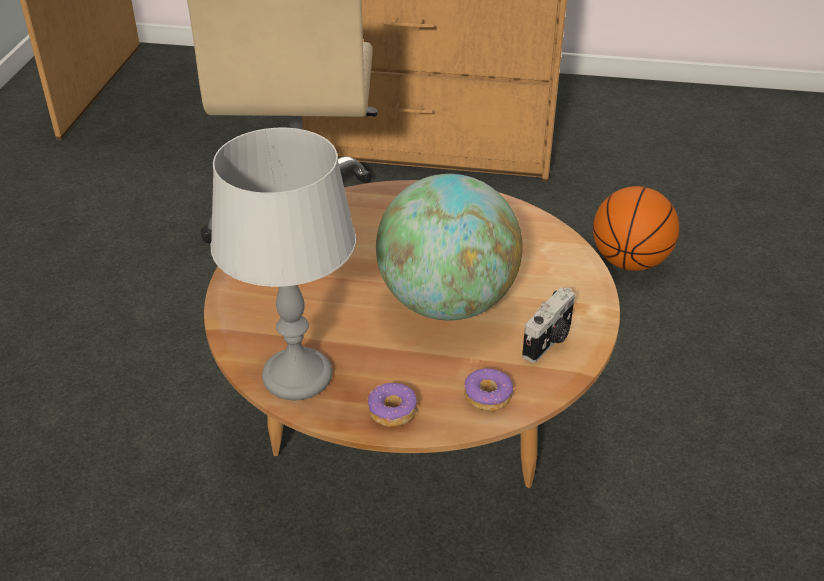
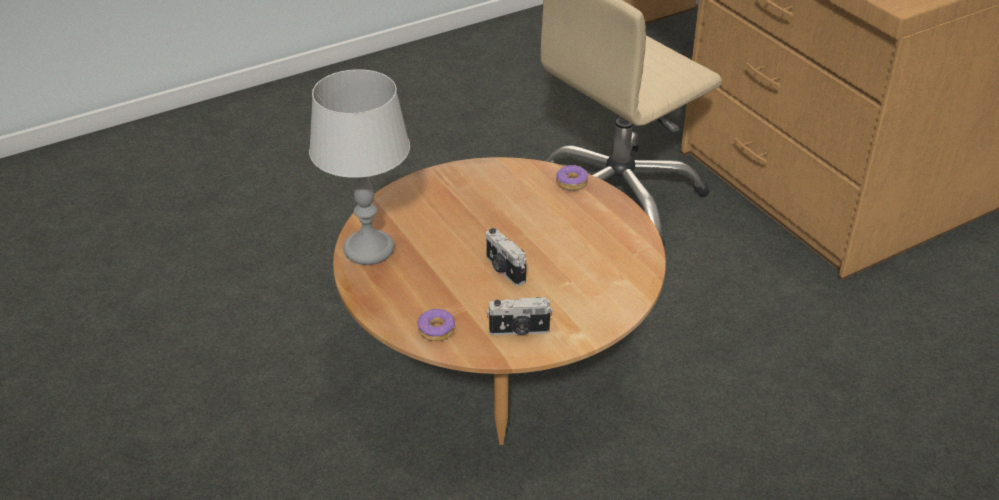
camera: 50 degrees right, 0 degrees up
donut [368,383,417,427] -> donut moved to [556,165,588,191]
globe [376,174,523,321] -> camera [486,228,526,286]
basketball [593,186,679,271] -> none

